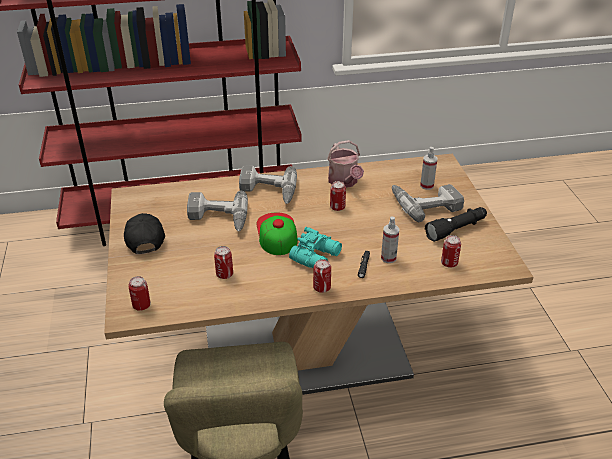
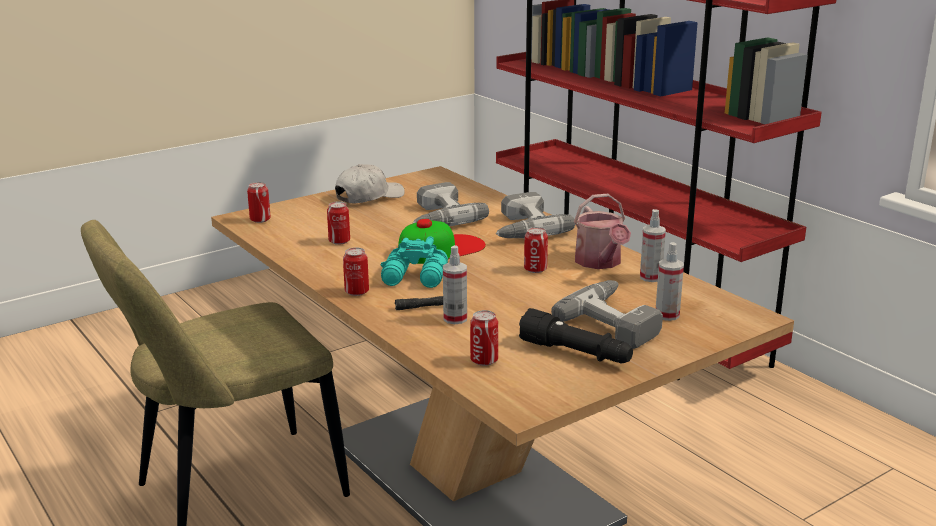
camera: 65 degrees right, 15 degrees down
black cap [124,213,165,254] -> white cap [335,164,405,204]
watering can [327,140,364,188] -> watering can turned 60 degrees counterclockwise [574,194,631,269]
none -> spray bottle [640,209,666,282]

